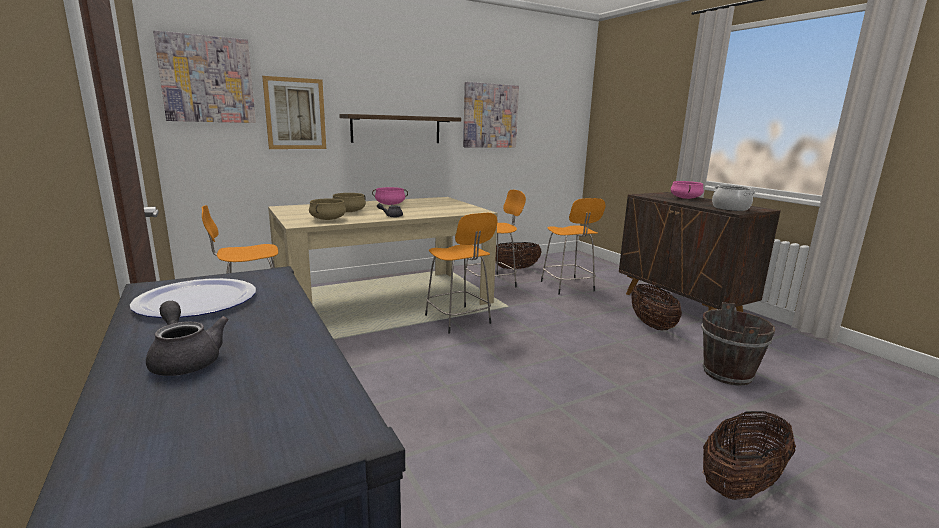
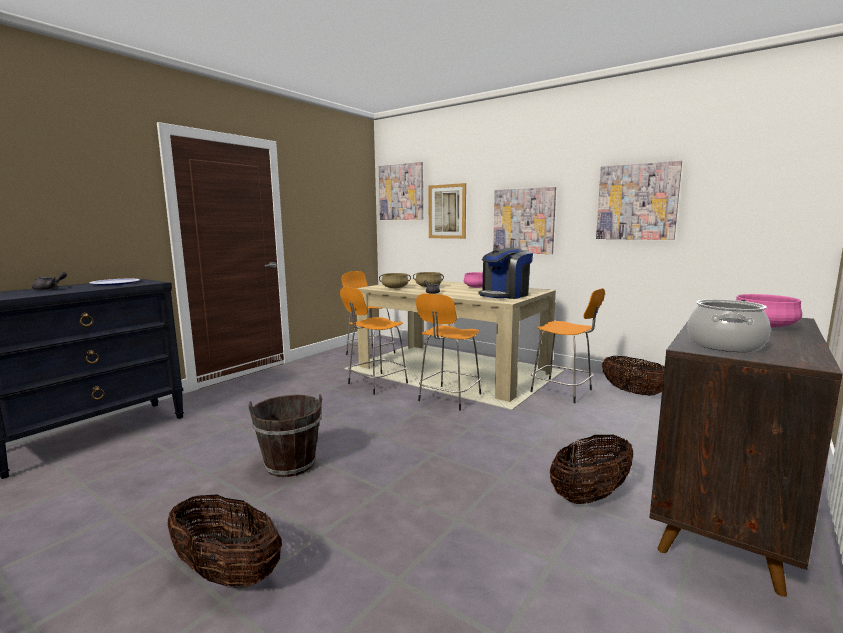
camera: 65 degrees right, 5 degrees down
shelf [339,114,461,143] -> picture [493,187,556,254]
orange stool [541,198,605,295] -> orange stool moved to [340,287,408,395]
brown bucket [701,303,775,386] -> brown bucket moved to [248,394,322,477]
none -> coffee machine [478,248,533,299]

